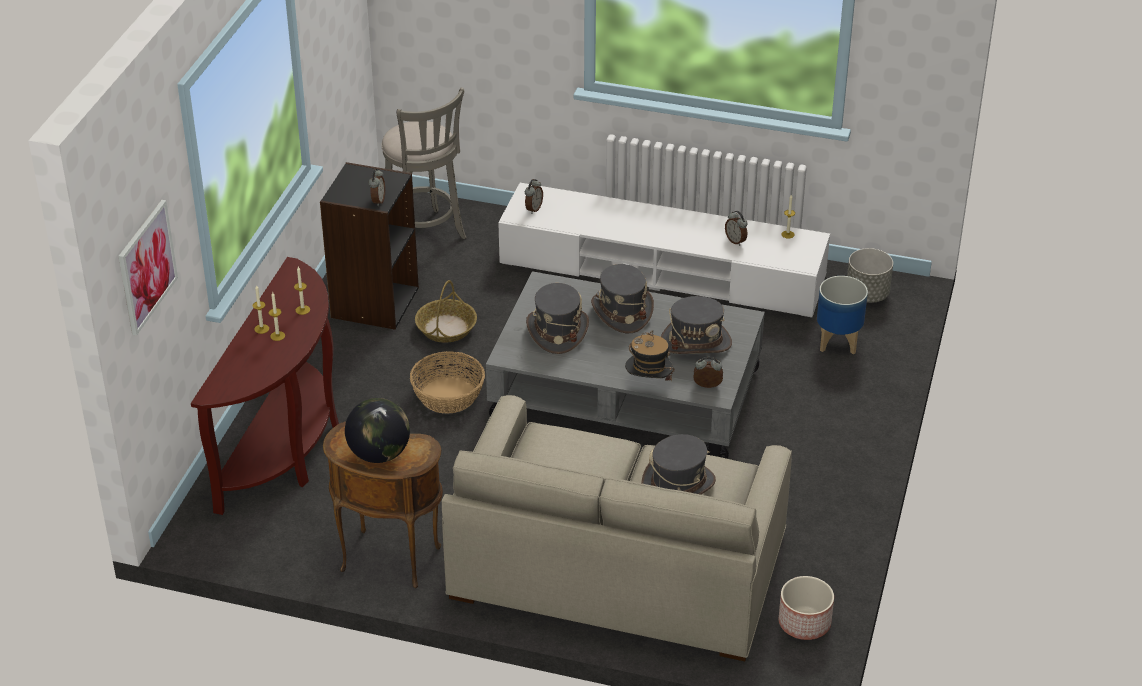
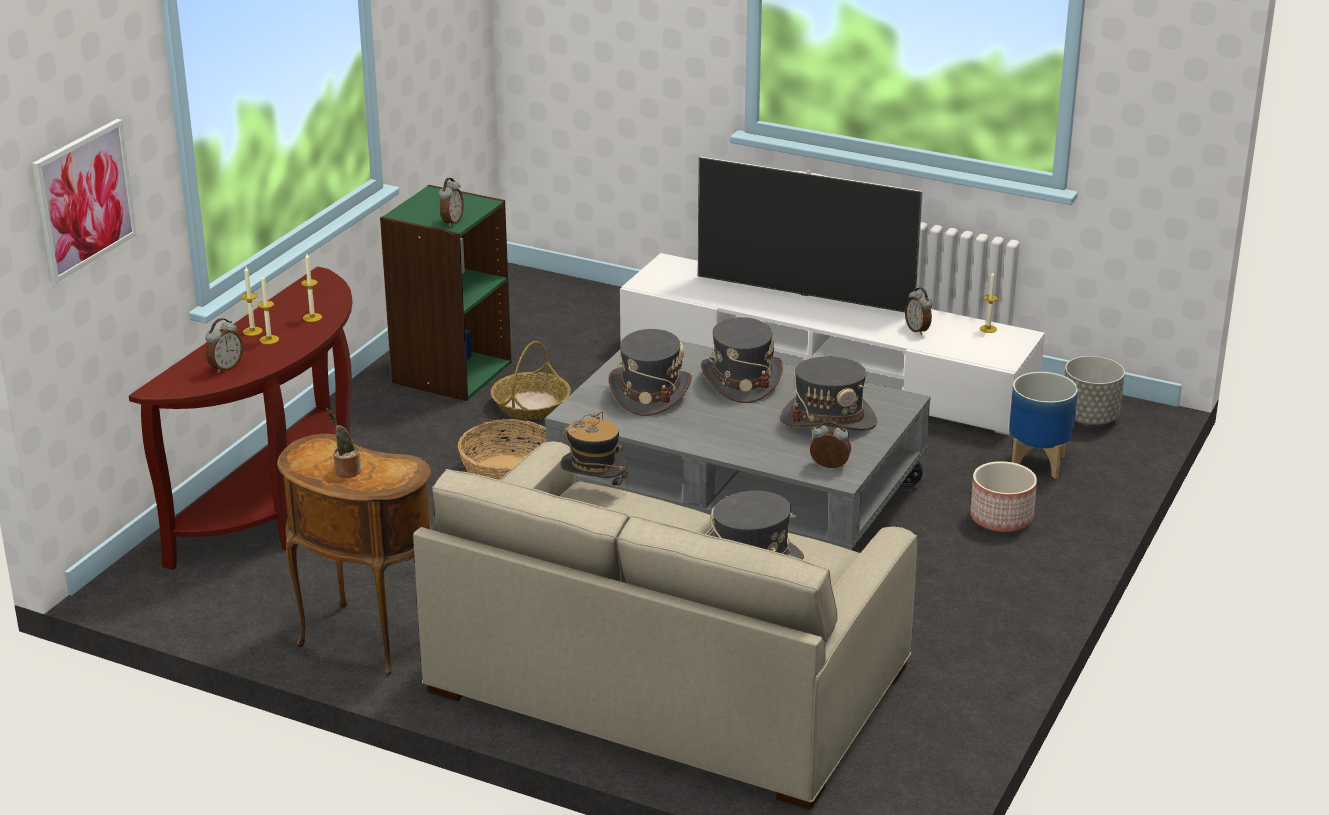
camera: 10 degrees right, 10 degrees down
black bookcase [320,162,419,330] -> green bookcase [380,185,511,401]
globe [345,398,410,463] -> potted plant [326,408,361,478]
grey stool [381,88,466,239] -> none
alarm clock [525,179,543,214] -> alarm clock moved to [205,318,243,373]
hat [625,330,675,382] -> hat moved to [561,412,628,491]
planter [779,576,834,640] -> planter moved to [970,461,1037,532]
none -> television [698,157,923,312]

